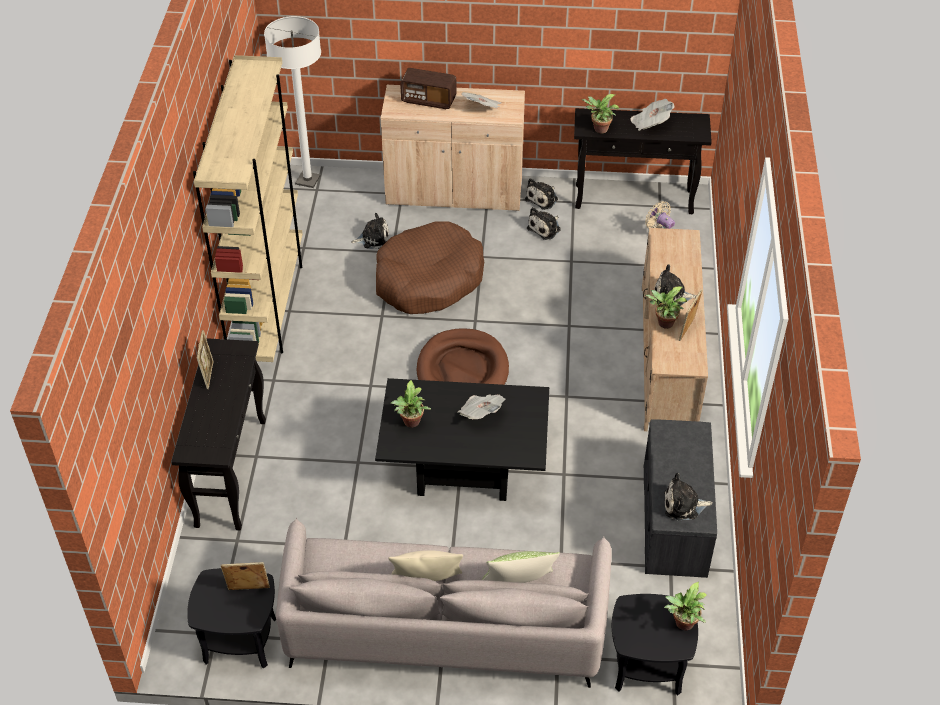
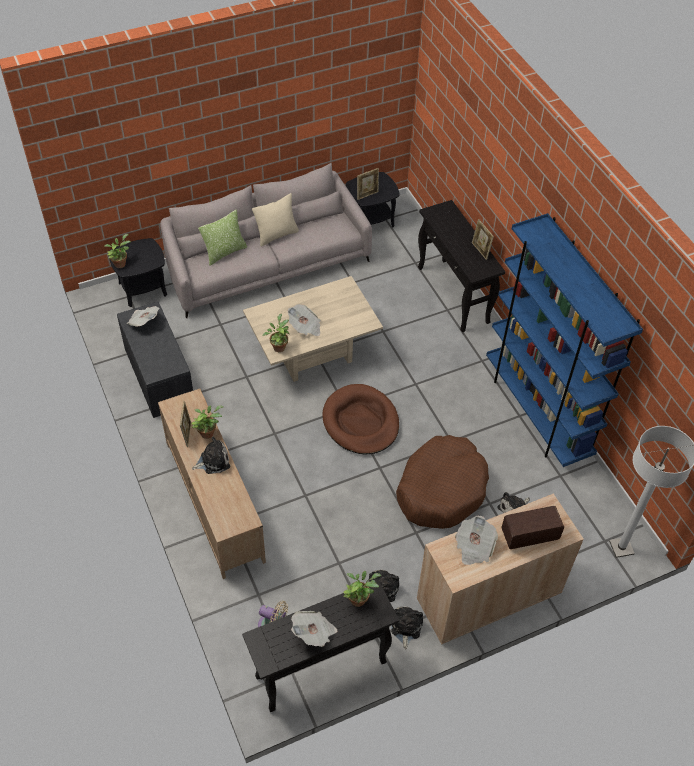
camera: 150 degrees right, 5 degrees up
beige bookcase [193,55,303,362] -> blue bookcase [486,213,643,467]
black coffee table [375,378,549,501] -> beige coffee table [243,276,383,382]
potted plant [390,380,431,427] -> potted plant moved to [263,314,290,352]
plush toy [664,473,713,520] -> newspaper [127,306,160,327]

